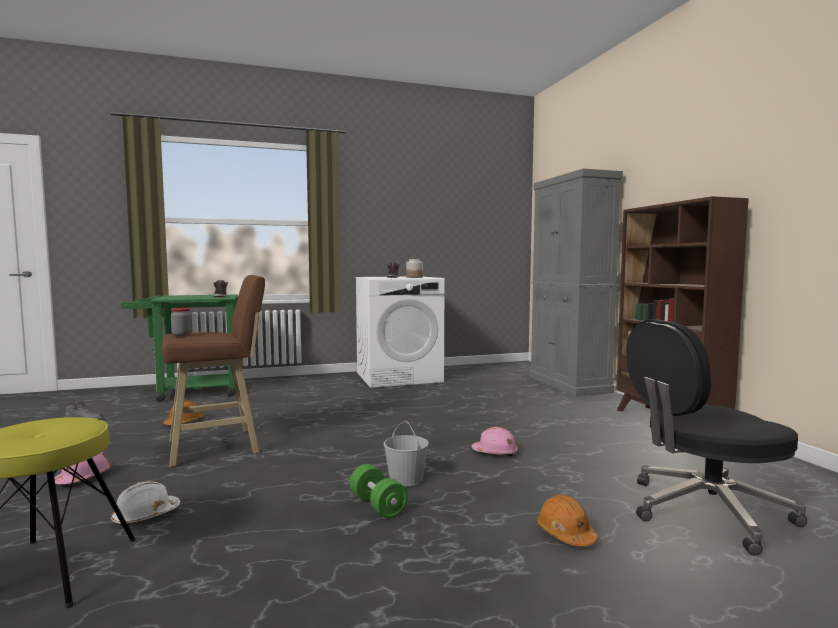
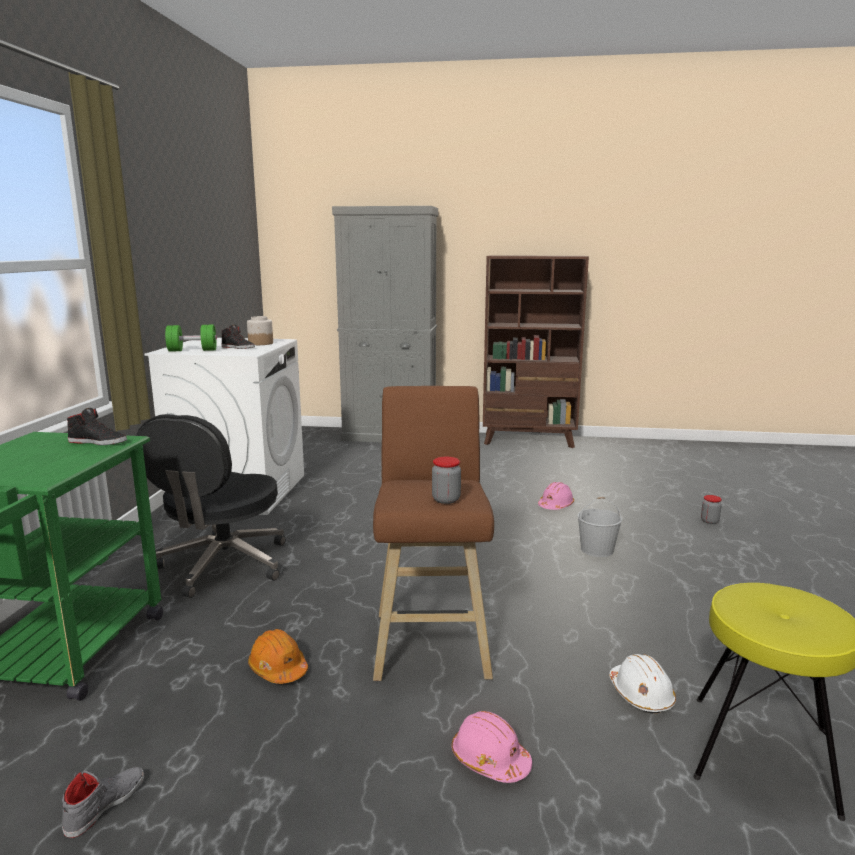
camera: 65 degrees left, 10 degrees up
green dumbbell [349,464,408,518] -> green dumbbell moved to [165,325,217,352]
orange hard hat [537,495,598,546] -> jar [701,495,722,524]
black office chair [626,319,807,556] -> black office chair moved to [136,414,286,598]

